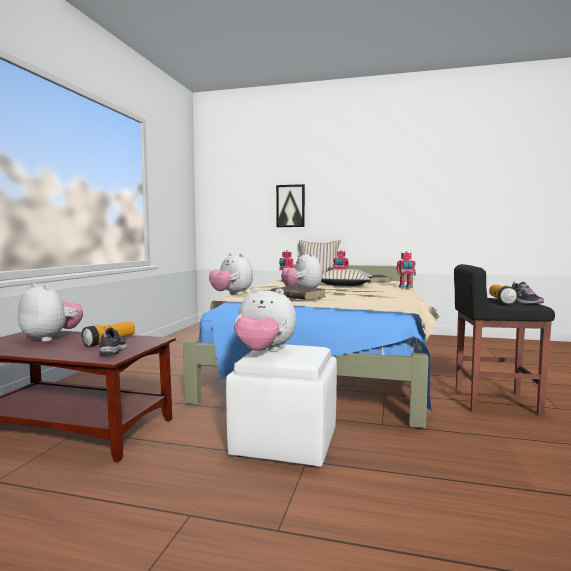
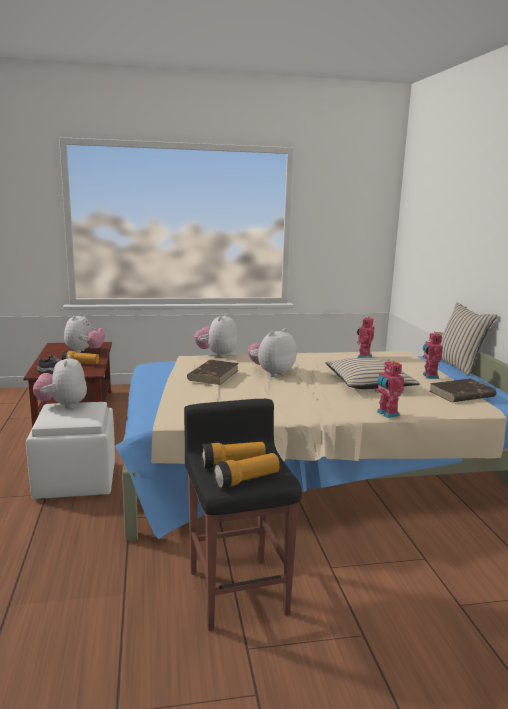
camera: 65 degrees right, 10 degrees up
picture [276,184,305,227] -> none
shoe [512,281,544,304] -> flashlight [213,453,280,489]

